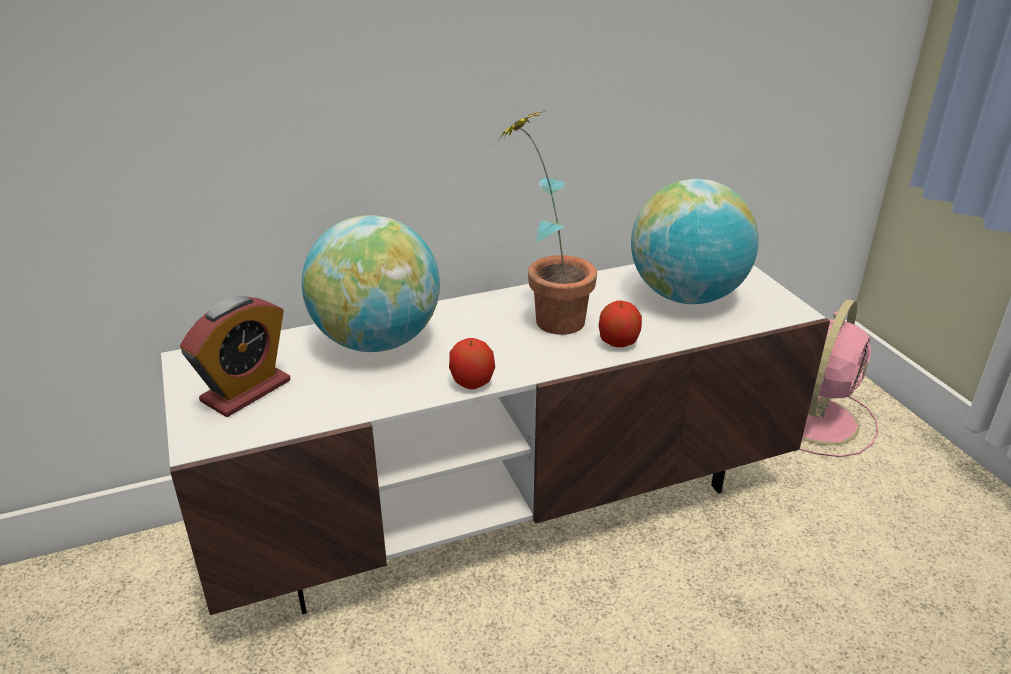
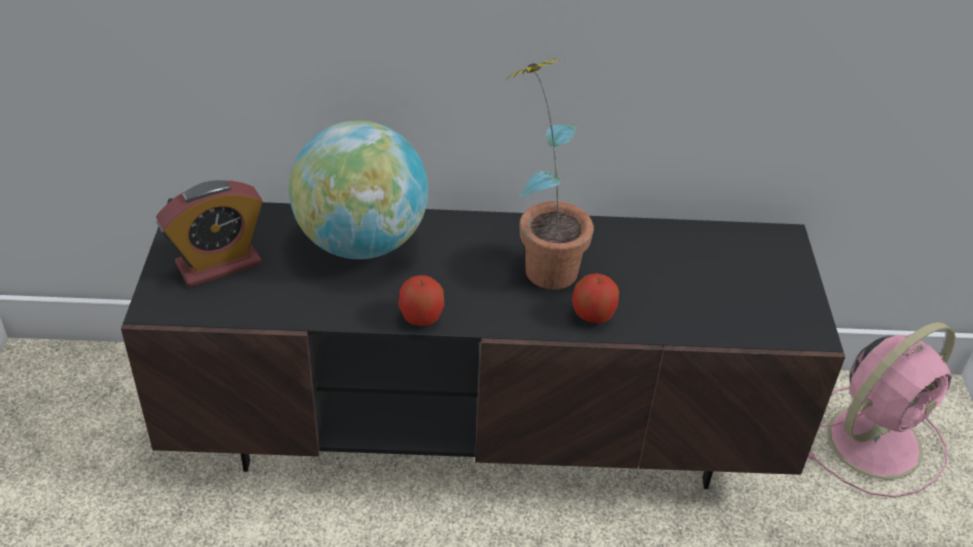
camera: 20 degrees right, 10 degrees up
white tv stand [161,264,830,615] -> black tv stand [121,198,845,489]
globe [631,179,759,304] -> none

